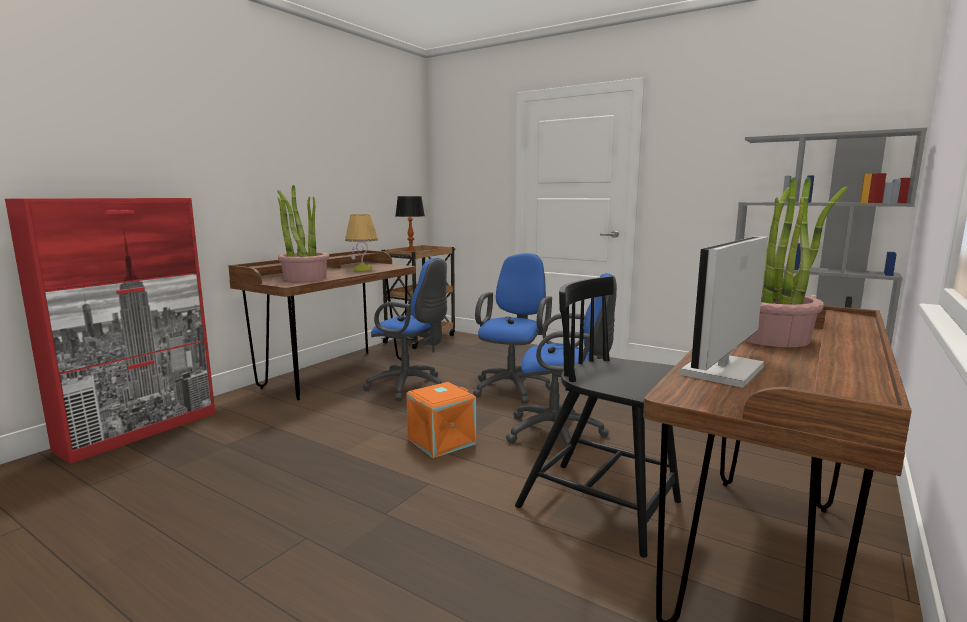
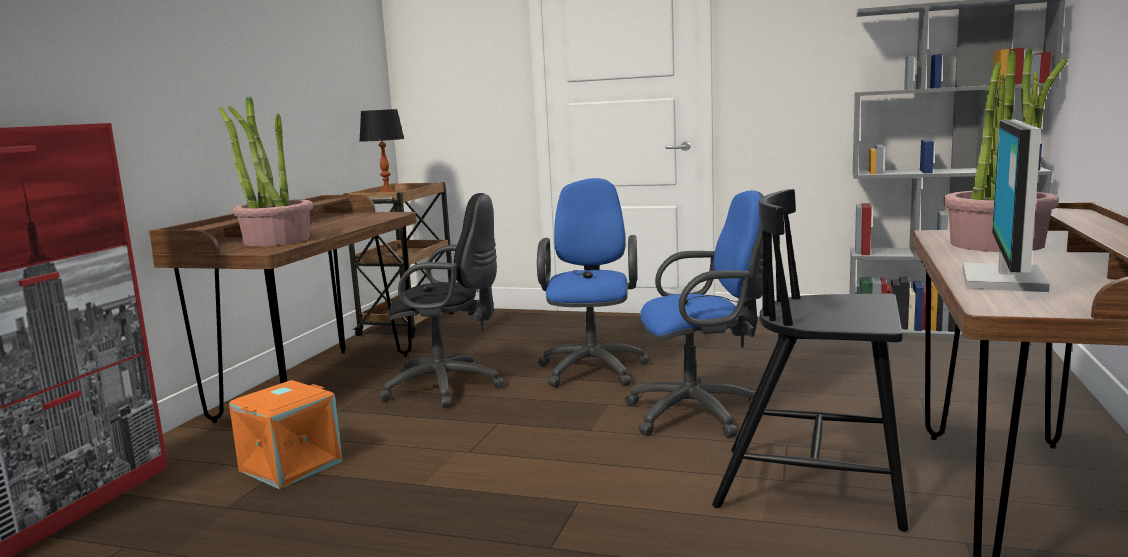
camera: 15 degrees left, 0 degrees up
table lamp [345,214,378,271] -> none
blue office chair [363,258,447,401] -> black office chair [378,193,504,408]
orange storage box [406,382,476,458] -> orange storage box moved to [229,380,342,489]

